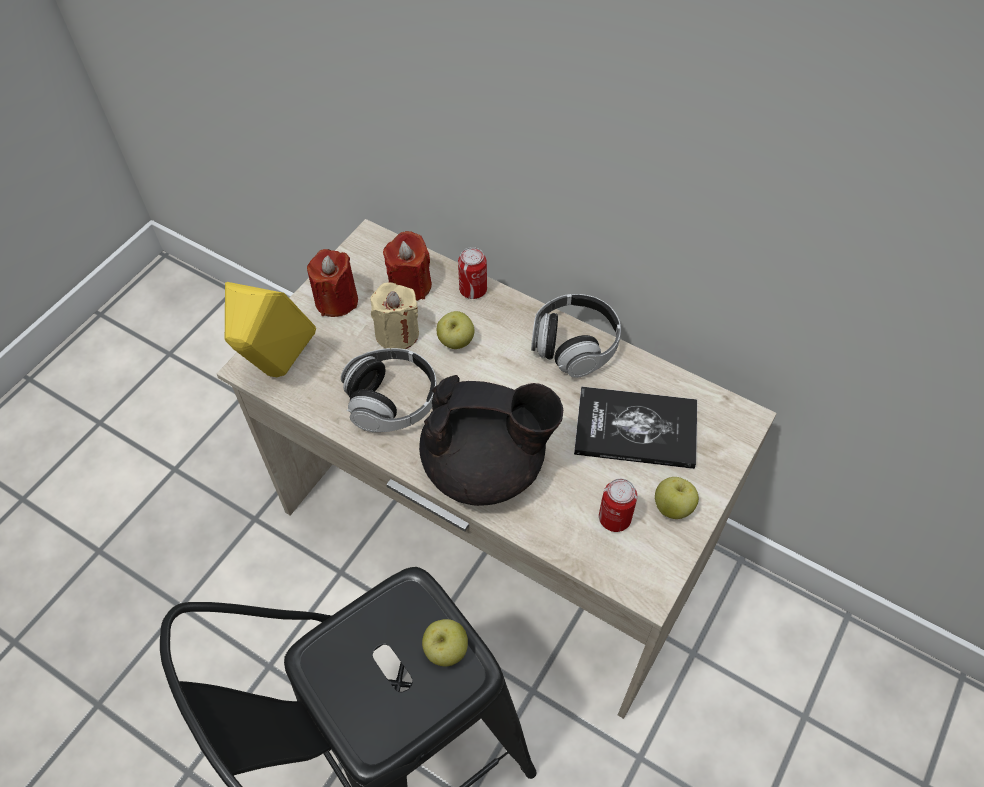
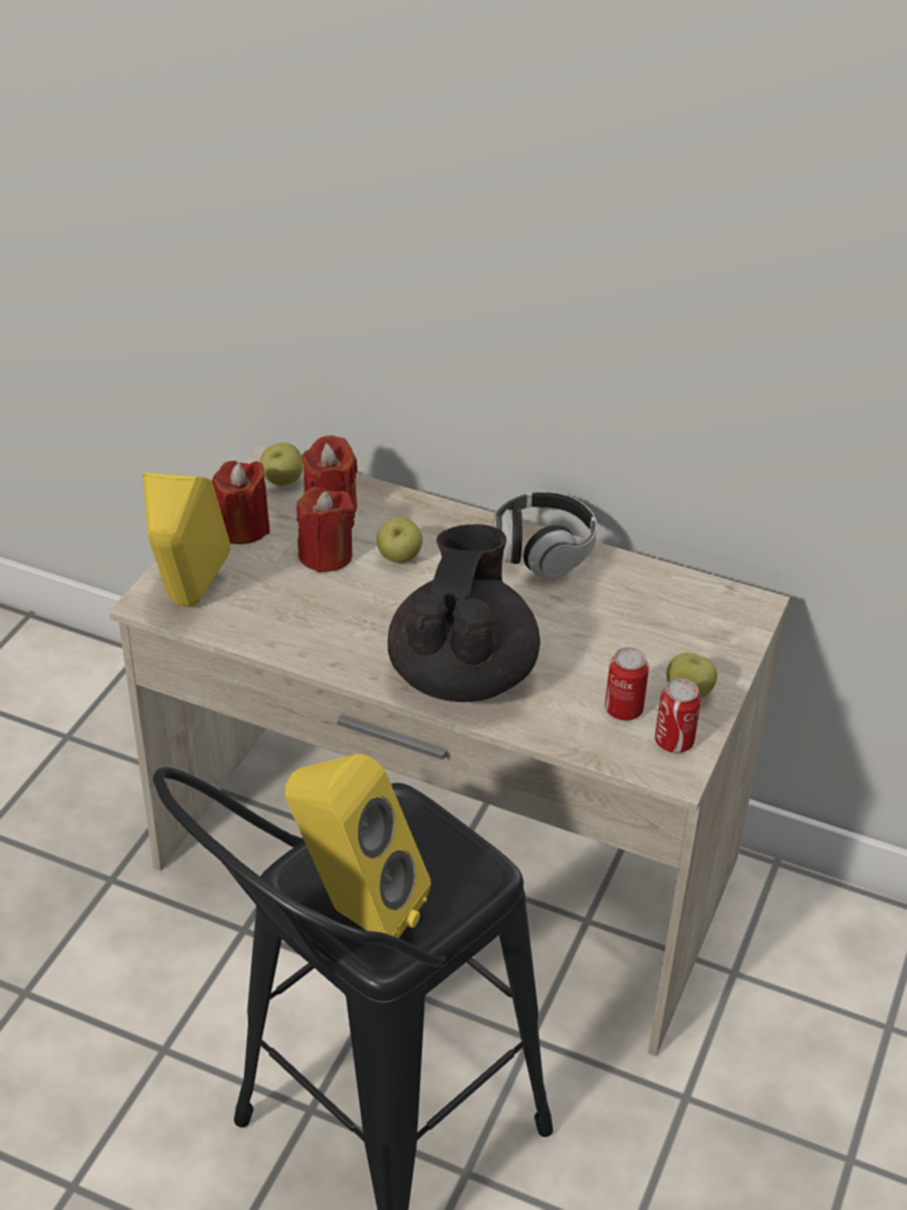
camera: 10 degrees left, 15 degrees down
headphones [341,348,437,432] -> none
beige candle [370,282,419,349] -> red candle [297,487,355,573]
black teapot [419,375,563,506] -> black teapot turned 75 degrees counterclockwise [388,524,540,702]
apple [422,619,468,667] -> apple moved to [260,443,303,486]
can [458,247,487,299] -> can moved to [655,679,701,753]
book [574,386,697,469] -> none
none -> yellow speaker [285,753,431,938]

